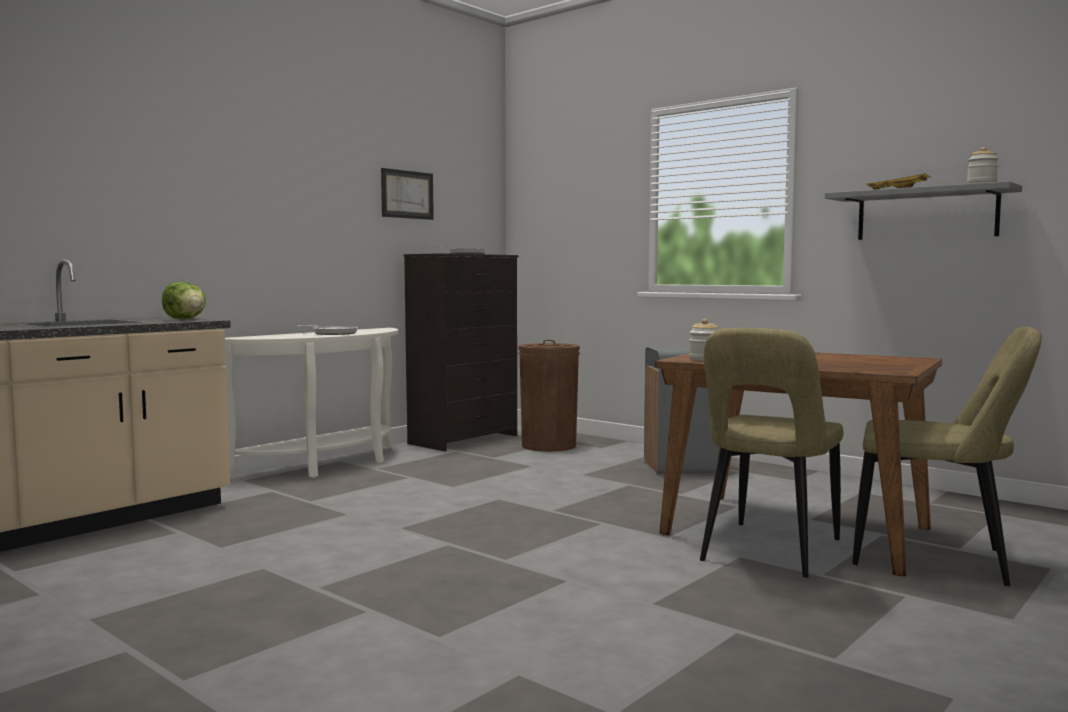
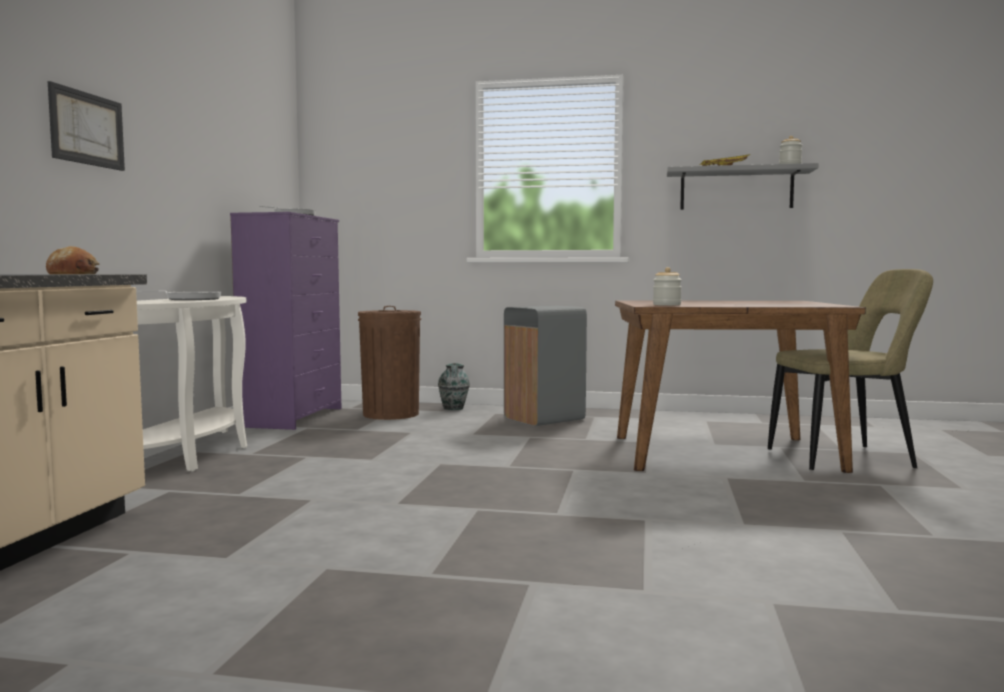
camera: 30 degrees left, 0 degrees up
lettuce [162,282,206,319] -> bread [46,246,100,274]
picture [381,168,434,220] -> picture moved to [48,81,125,171]
black dresser [404,253,518,451] -> purple dresser [230,212,341,430]
beige chair [700,328,844,578] -> none
none -> vase [438,363,470,410]

